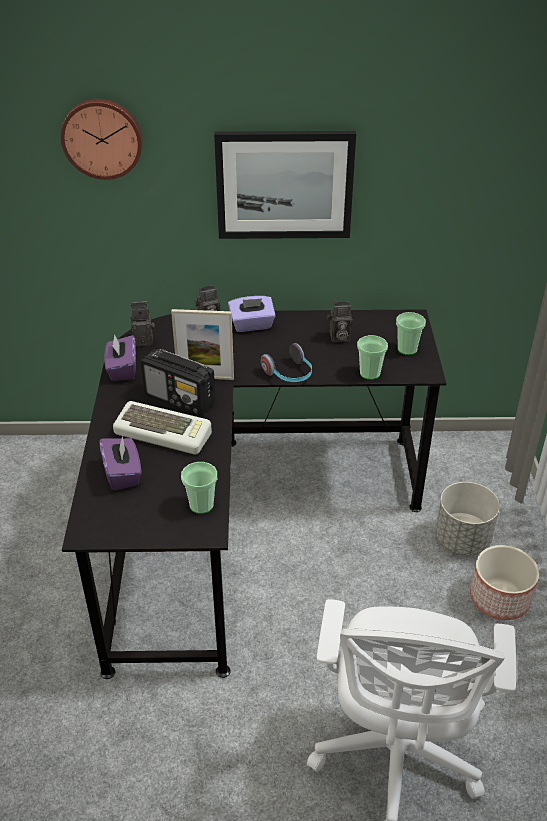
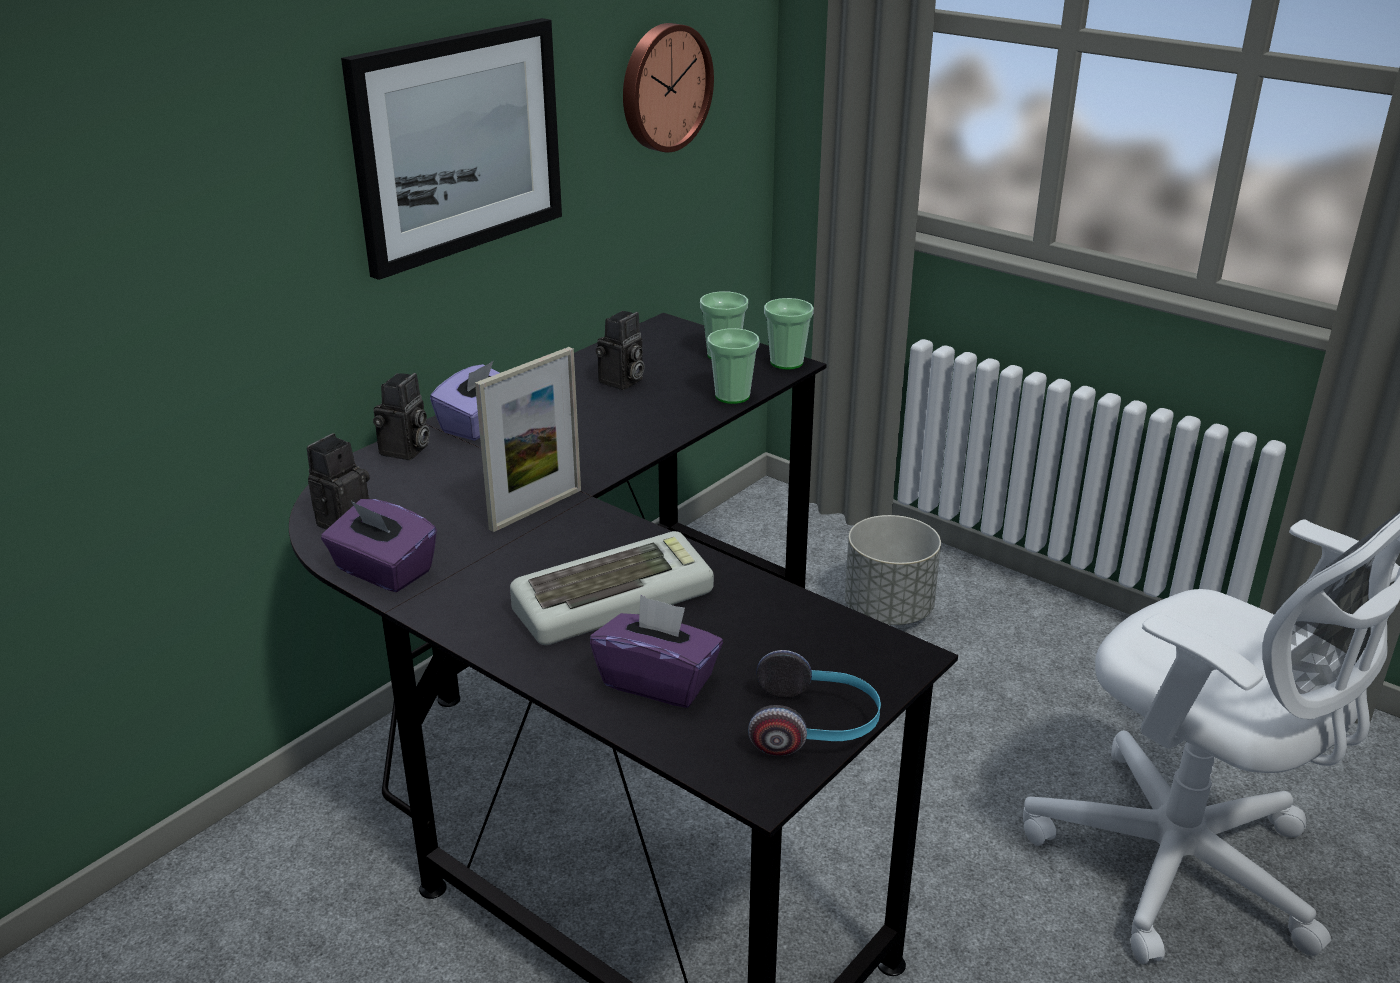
camera: 50 degrees left, 10 degrees down
wall clock [61,99,143,180] -> wall clock moved to [623,23,714,152]
radio [141,349,216,416] -> none
cup [181,462,217,514] -> cup moved to [764,298,814,370]
headphones [261,343,312,382] -> headphones moved to [748,650,881,756]
planter [470,545,539,620] -> none

